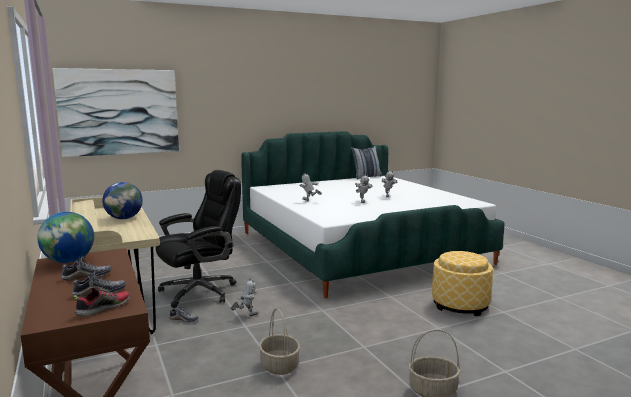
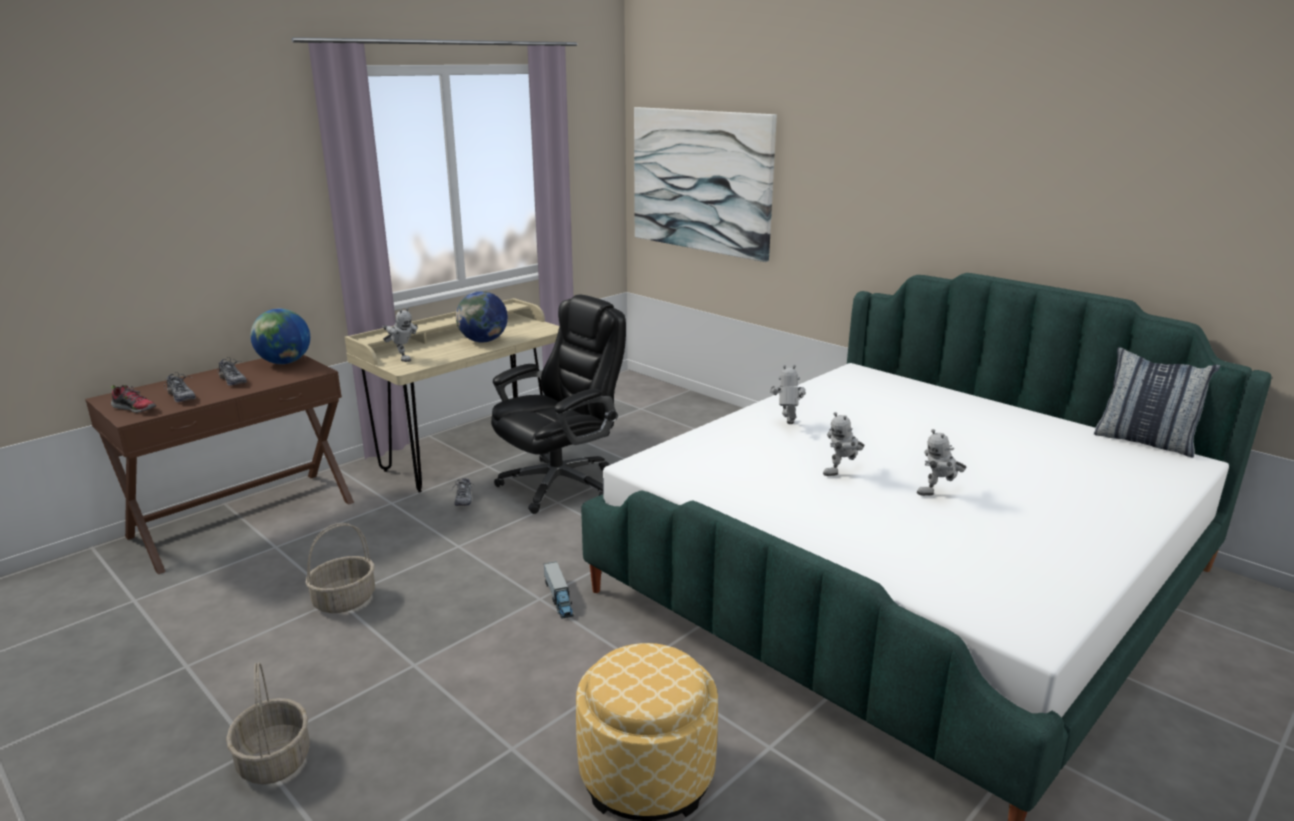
camera: 70 degrees right, 10 degrees up
black office chair [156,170,241,308] -> black office chair turned 75 degrees counterclockwise [491,295,626,514]
toy robot [230,278,258,316] -> toy robot moved to [382,307,418,362]
none -> toy truck [544,561,574,619]

